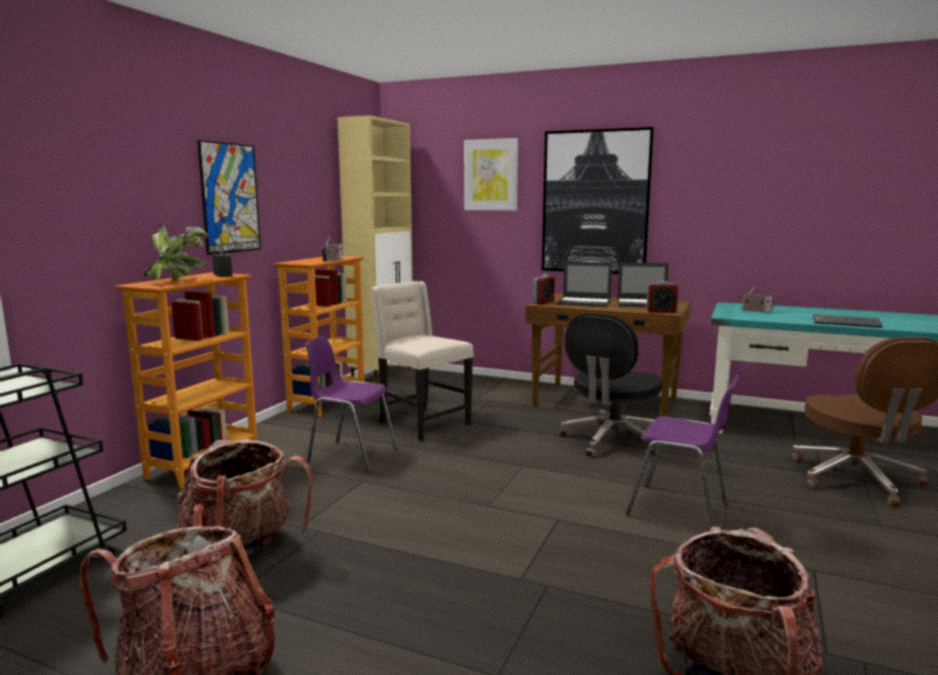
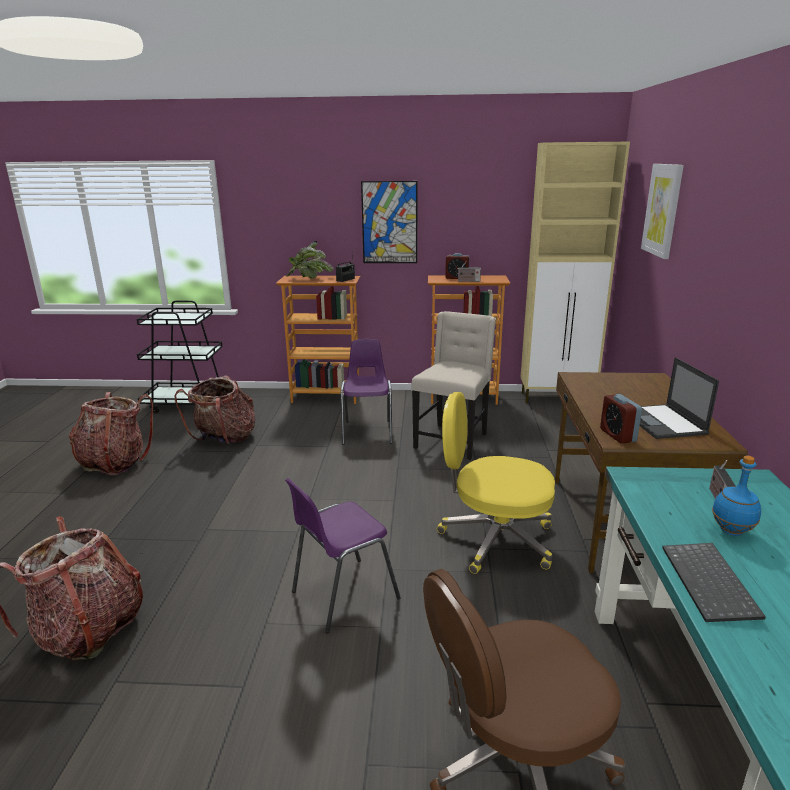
camera: 70 degrees right, 10 degrees up
alarm clock [533,274,555,304] -> alarm clock moved to [445,253,469,279]
picture [542,127,654,274] -> none
laptop [557,261,612,307] -> none
black office chair [560,313,662,457] -> yellow office chair [437,392,555,574]
purple chair [626,374,740,528] -> purple chair turned 45 degrees clockwise [285,478,401,633]
none -> blue bottle [712,456,761,536]

